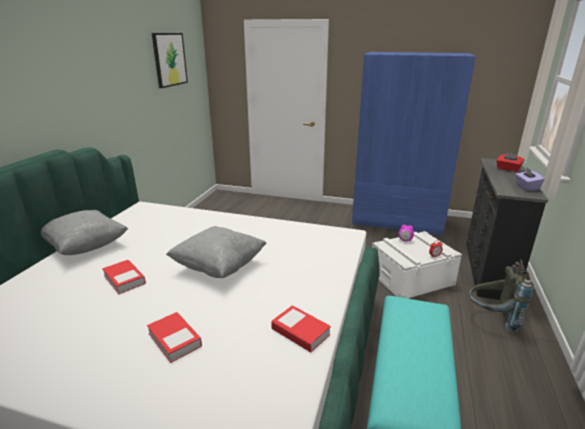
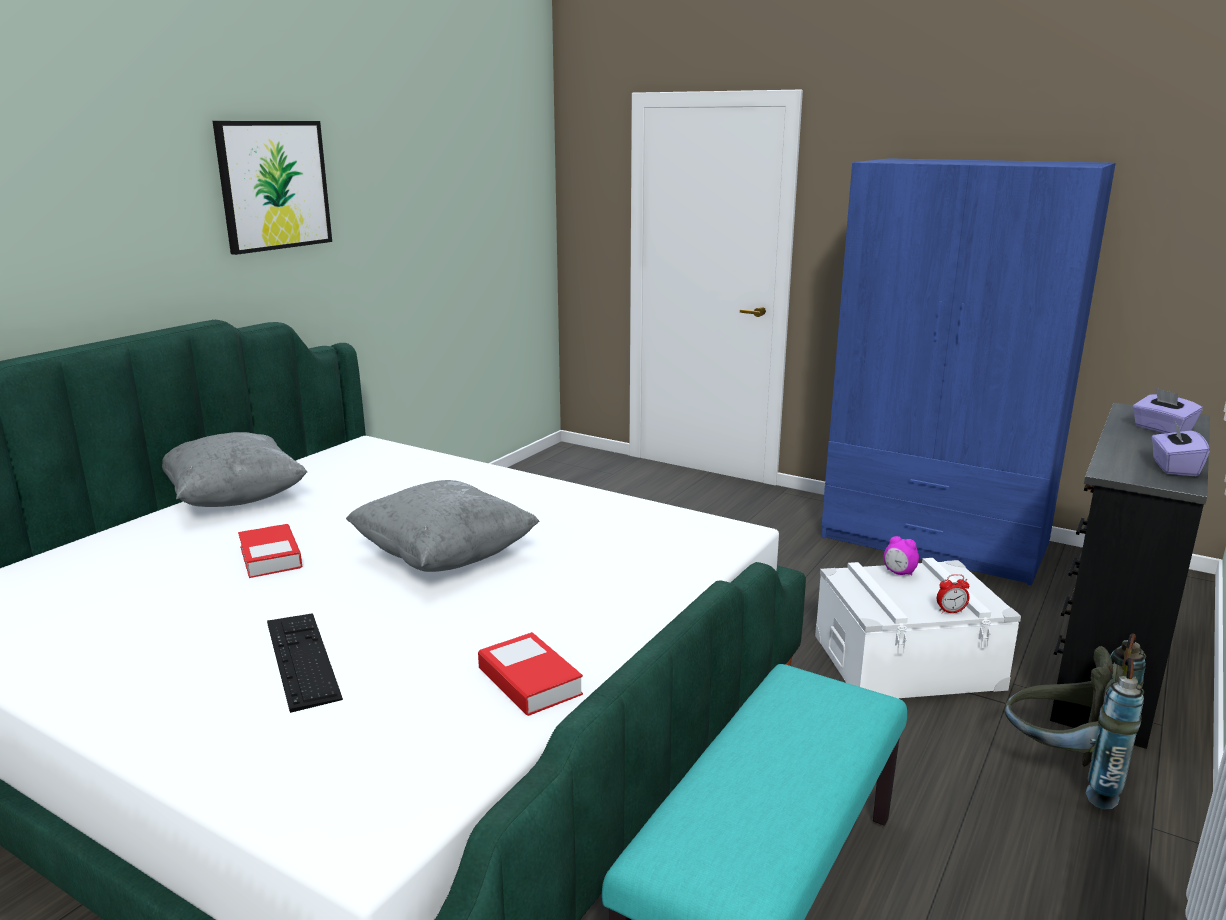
camera: 15 degrees right, 5 degrees down
book [147,312,202,363] -> keyboard [267,613,343,713]
picture [152,33,188,88] -> picture moved to [213,121,332,255]
red tissue box [496,152,525,172] -> purple tissue box [1133,388,1203,433]

